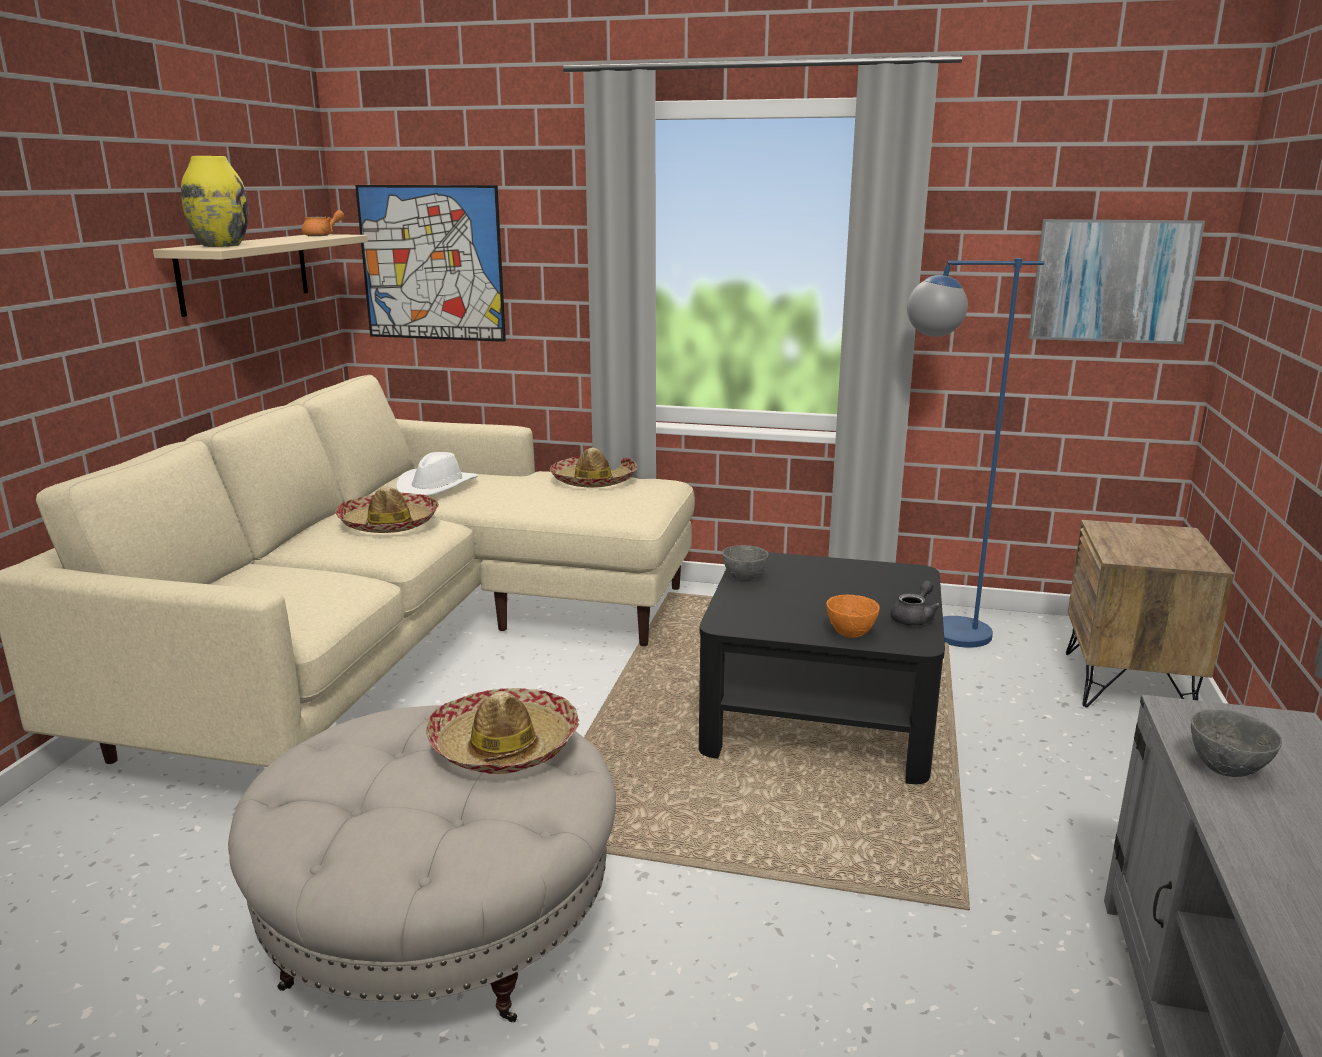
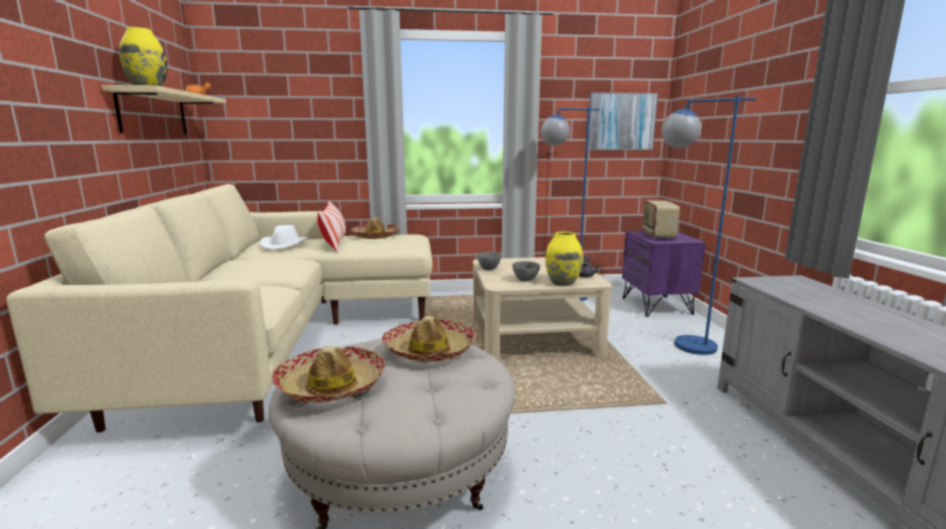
camera: 20 degrees left, 5 degrees down
hat [335,486,439,533] -> hat moved to [272,346,385,402]
picture [355,185,506,342] -> none
black coffee table [699,552,945,784] -> beige coffee table [473,257,612,360]
orange bowl [826,595,880,638] -> yellow vase [545,232,583,286]
brown nightstand [1066,520,1234,708] -> purple nightstand [622,231,706,317]
grey bowl [1191,709,1282,777] -> grey bowl moved to [512,261,540,281]
none -> pillow [317,200,346,252]
none -> radio [642,200,680,240]
none -> blue floor lamp [661,96,756,355]

